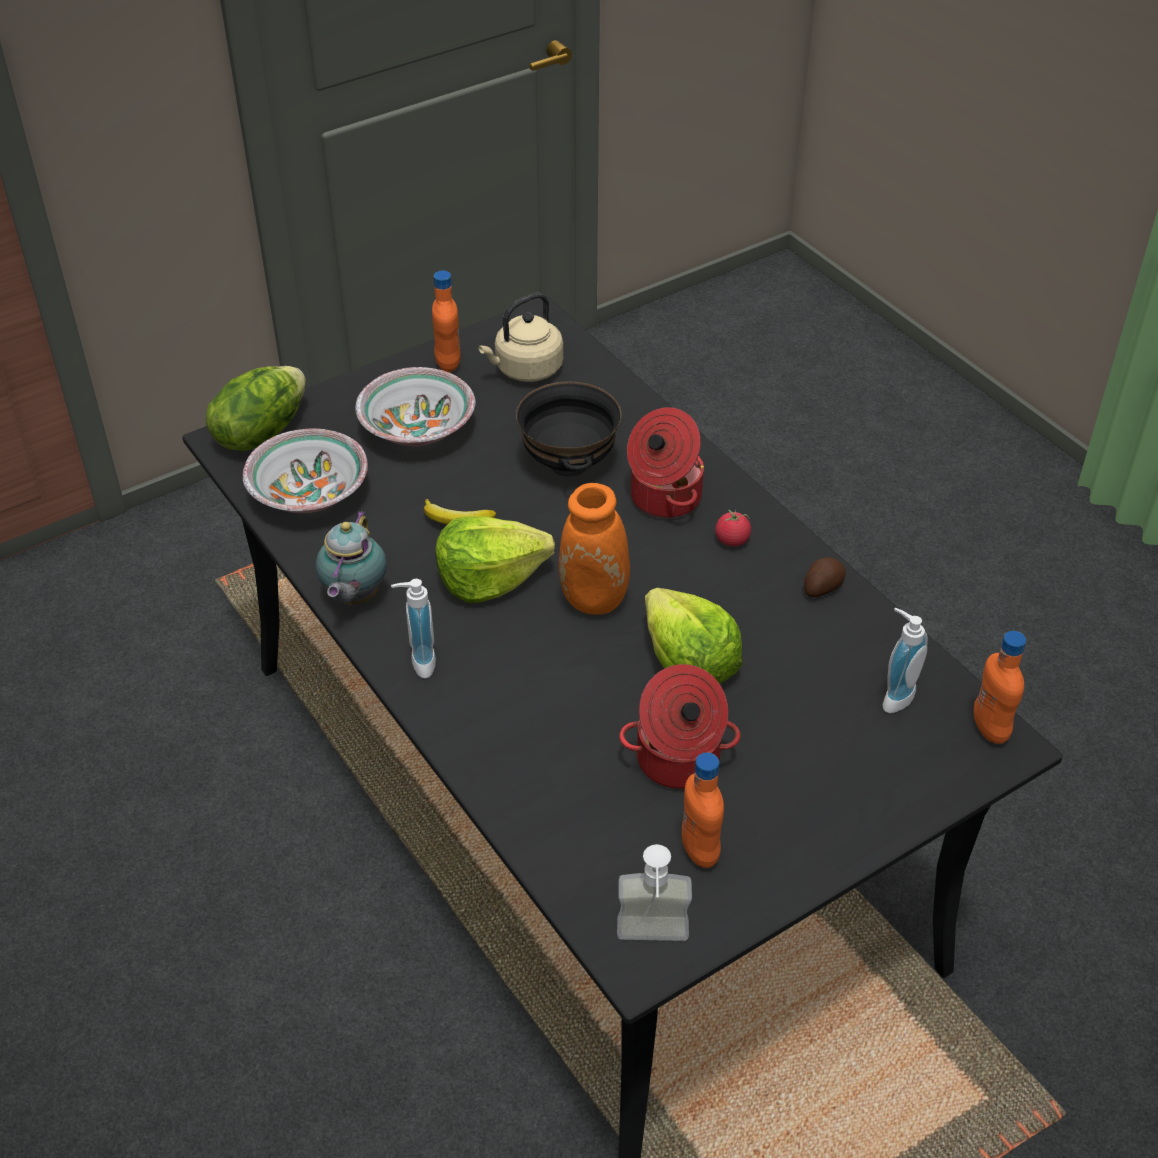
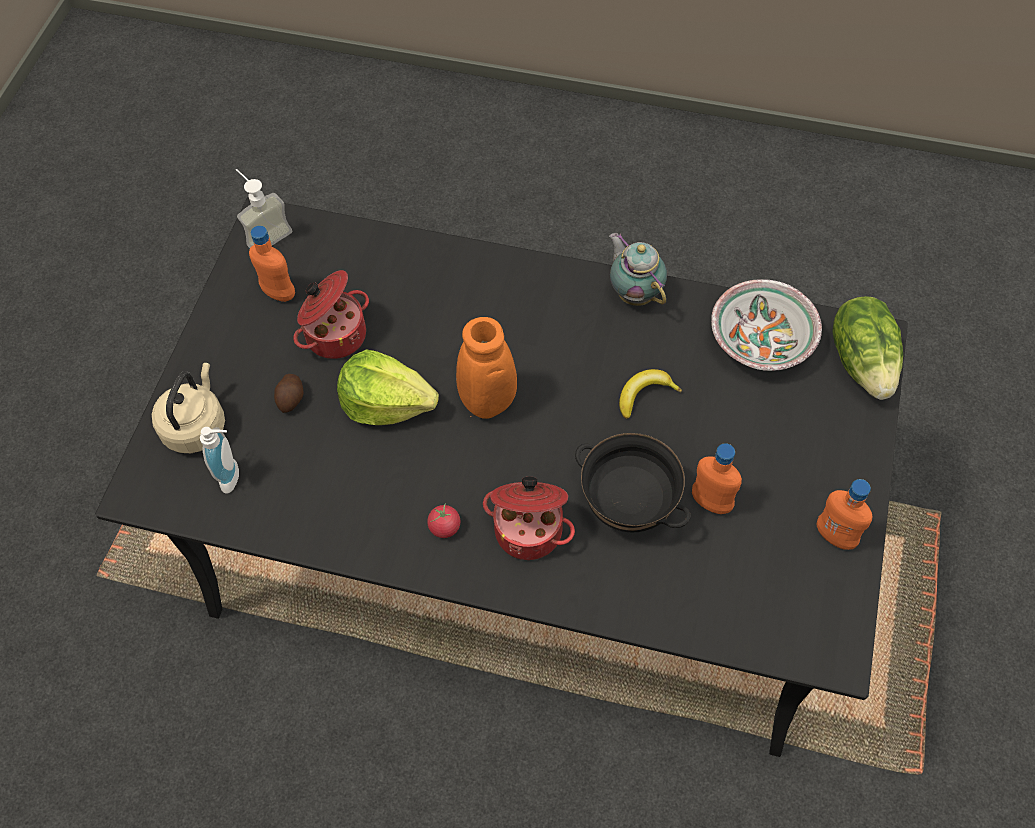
camera: 140 degrees right, 15 degrees up
bowl [355,367,476,446] -> none
soap dispenser [391,579,436,679] -> none
lettuce [435,516,555,603] -> none
beige kettle [478,293,563,382] -> beige kettle moved to [152,363,225,453]
potato [804,557,846,597] -> potato moved to [274,374,304,413]
orange bottle [974,631,1026,744] -> orange bottle moved to [692,443,742,514]

